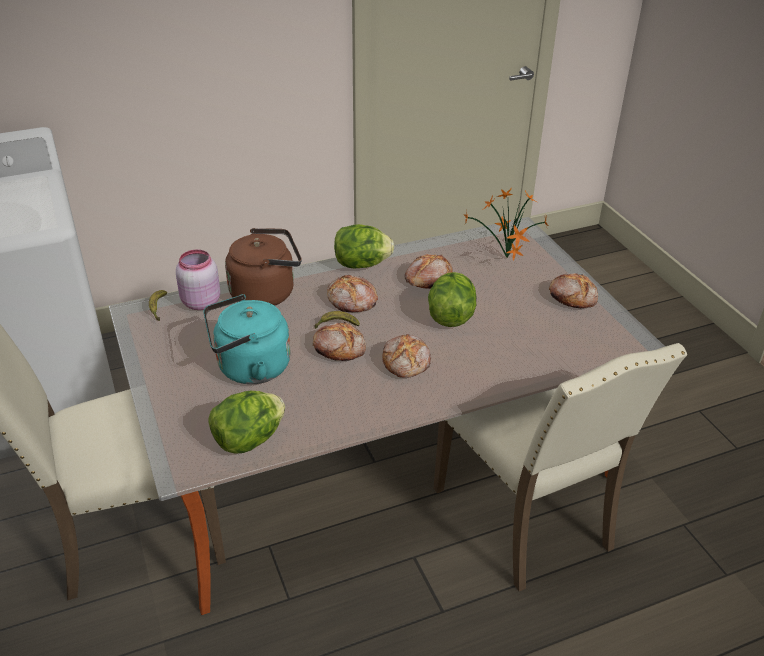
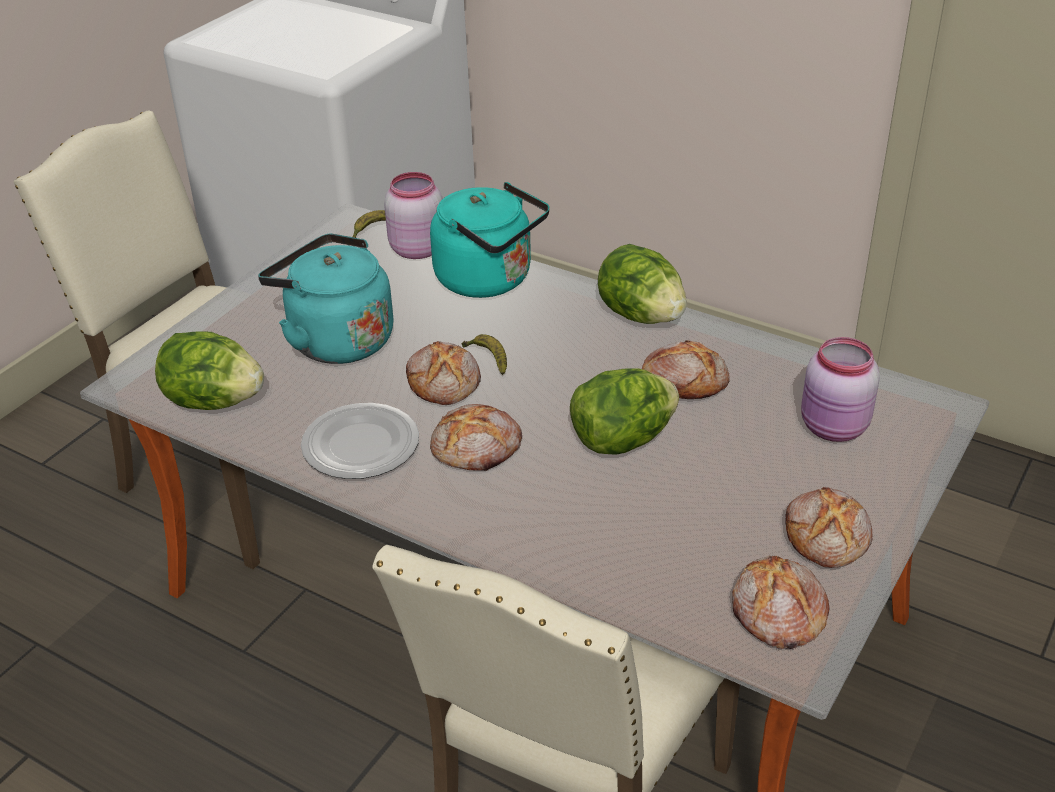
camera: 55 degrees right, 0 degrees up
brown kettle [225,228,302,306] -> turquoise kettle [430,182,550,298]
bread [327,275,378,312] -> bread moved to [732,556,830,649]
potted plant [464,189,549,260] -> pink jar [801,337,880,442]
none -> plate [301,403,419,479]

